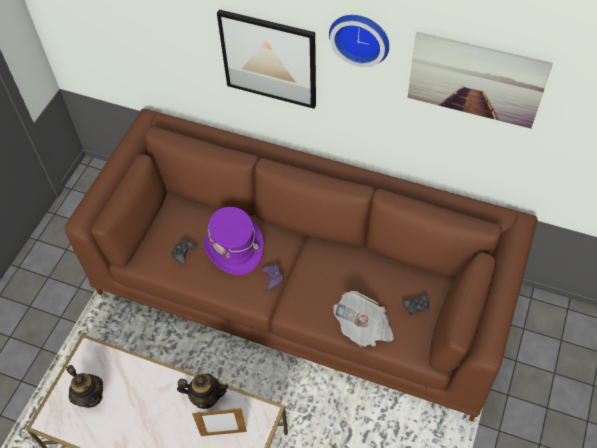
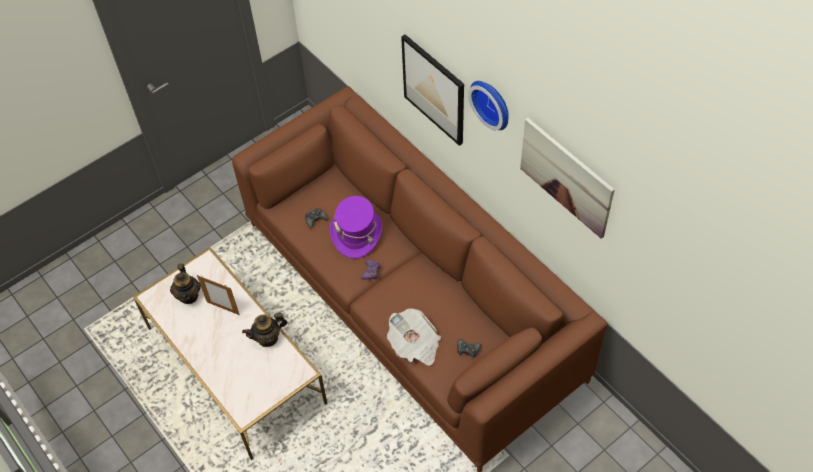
camera: 30 degrees right, 0 degrees up
teapot [177,373,229,409] -> teapot turned 120 degrees clockwise [242,312,287,347]
picture frame [192,408,247,436] -> picture frame moved to [197,275,240,315]

